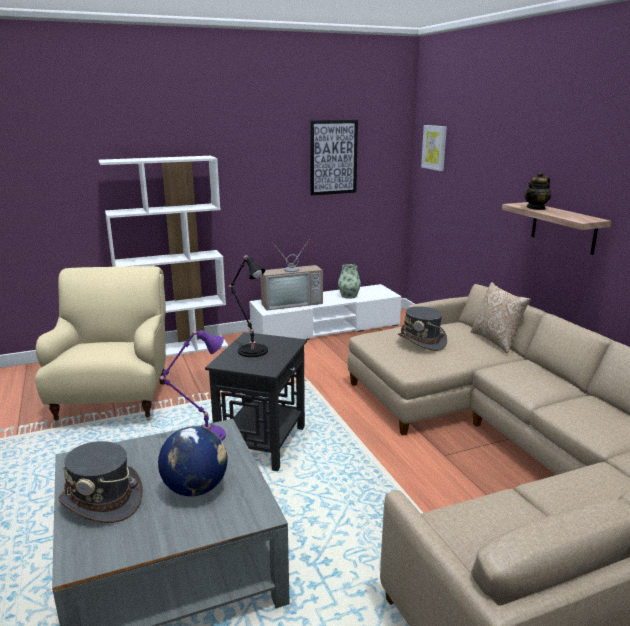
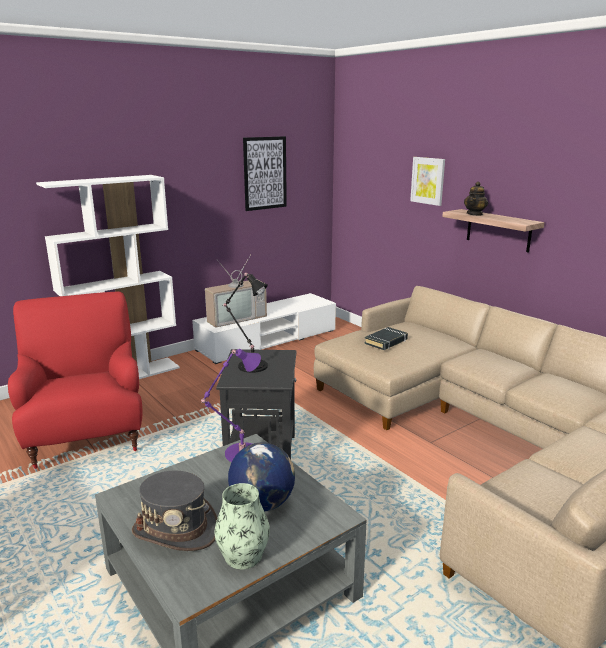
camera: 15 degrees left, 0 degrees up
beige armchair [35,266,166,424] -> red armchair [8,292,142,469]
vase [338,264,361,299] -> vase moved to [214,483,270,570]
grey hat [398,306,447,351] -> black book [365,327,408,350]
picture [421,125,447,171] -> picture moved to [410,157,445,206]
pillow [471,282,531,354] -> none

